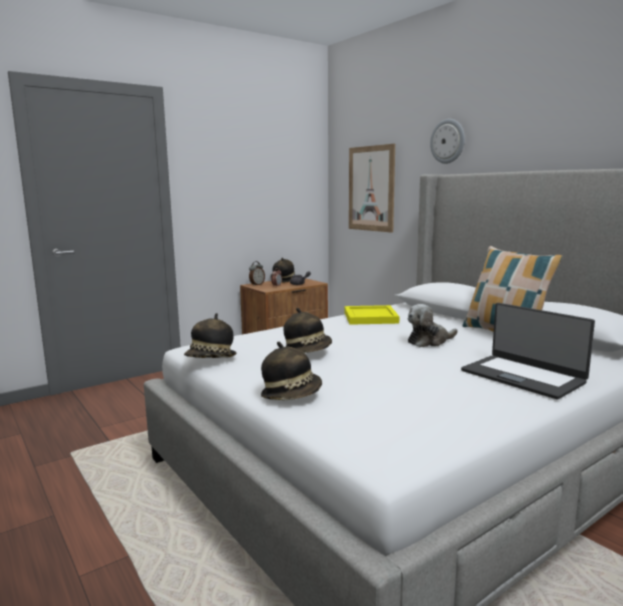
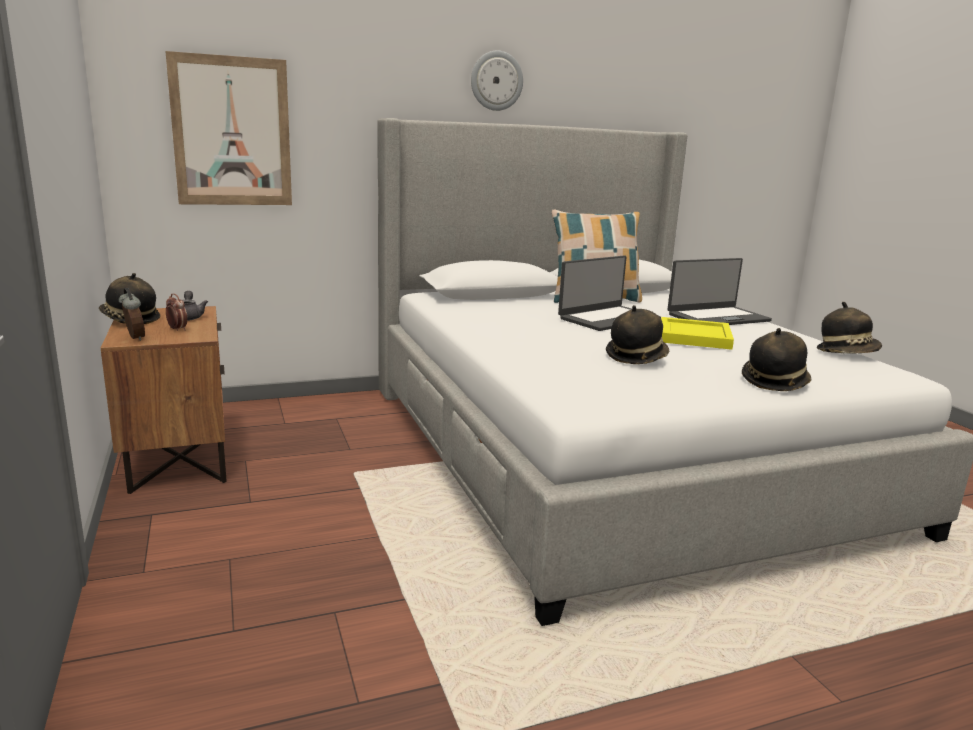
camera: 75 degrees left, 5 degrees up
hat [184,313,237,358] -> hat moved to [817,302,882,354]
yellow tray [344,305,399,325] -> yellow tray moved to [661,317,734,350]
plush toy [408,304,458,347] -> laptop [558,256,661,331]
wall clock [430,119,465,164] -> wall clock moved to [471,50,523,111]

